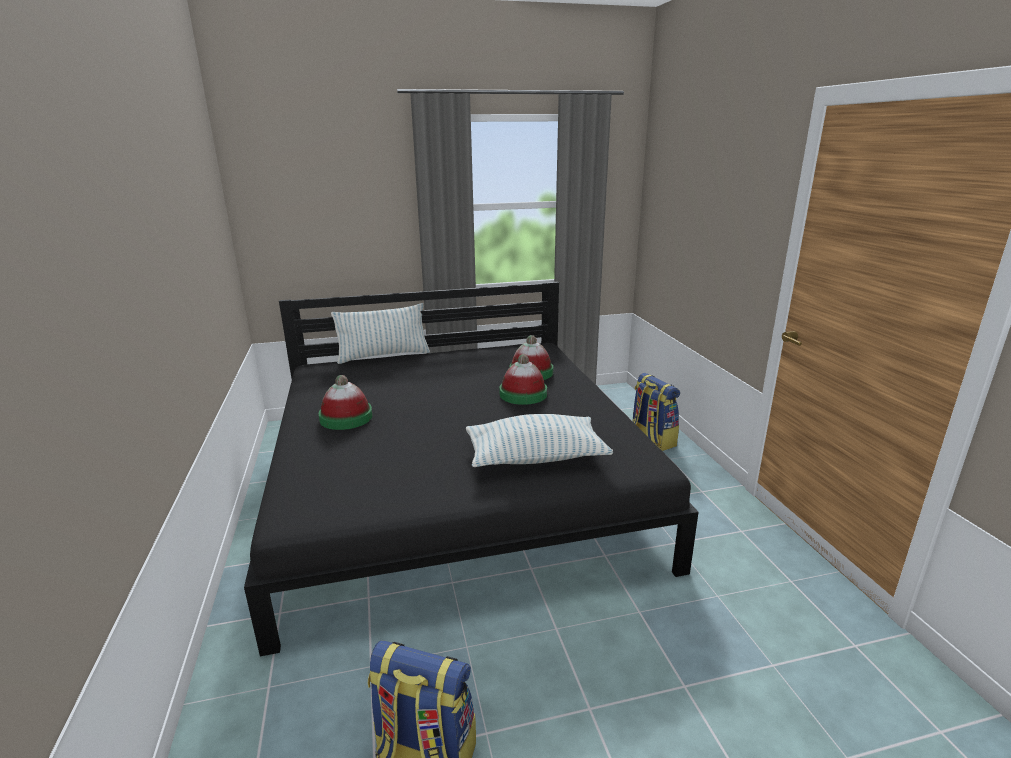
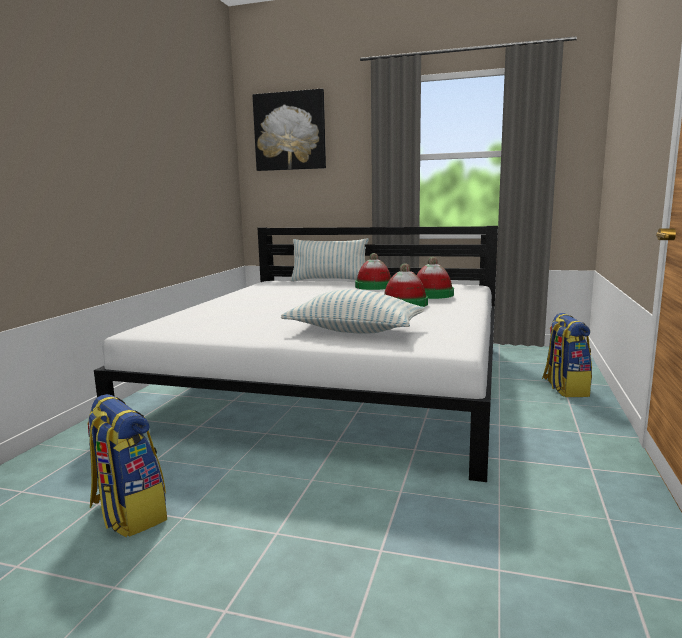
camera: 30 degrees right, 10 degrees down
black bed [244,282,699,656] -> white bed [94,226,498,482]
hat [318,375,373,430] -> hat moved to [355,253,391,290]
none -> picture [252,89,326,171]

